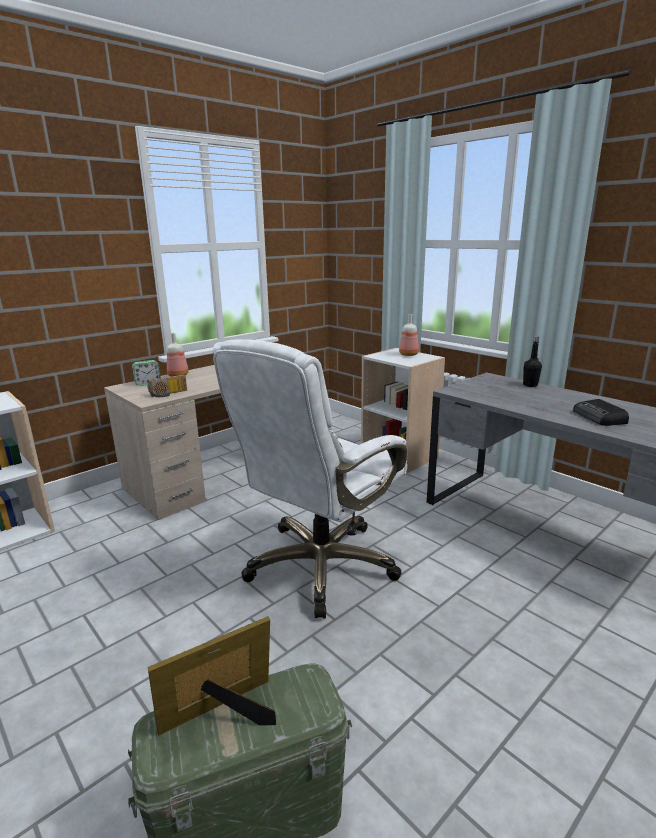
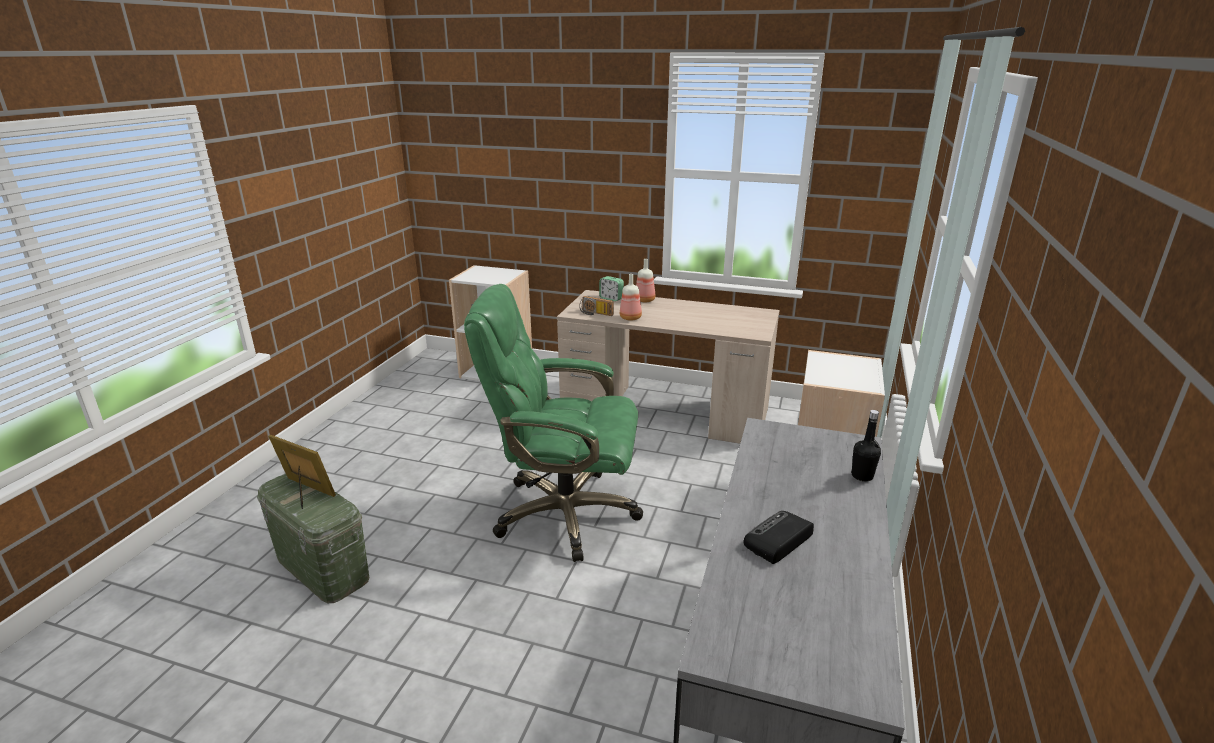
camera: 60 degrees right, 5 degrees up
white office chair [213,339,407,619] -> green office chair [464,284,643,562]
bottle [399,314,419,356] -> bottle moved to [620,274,642,320]

